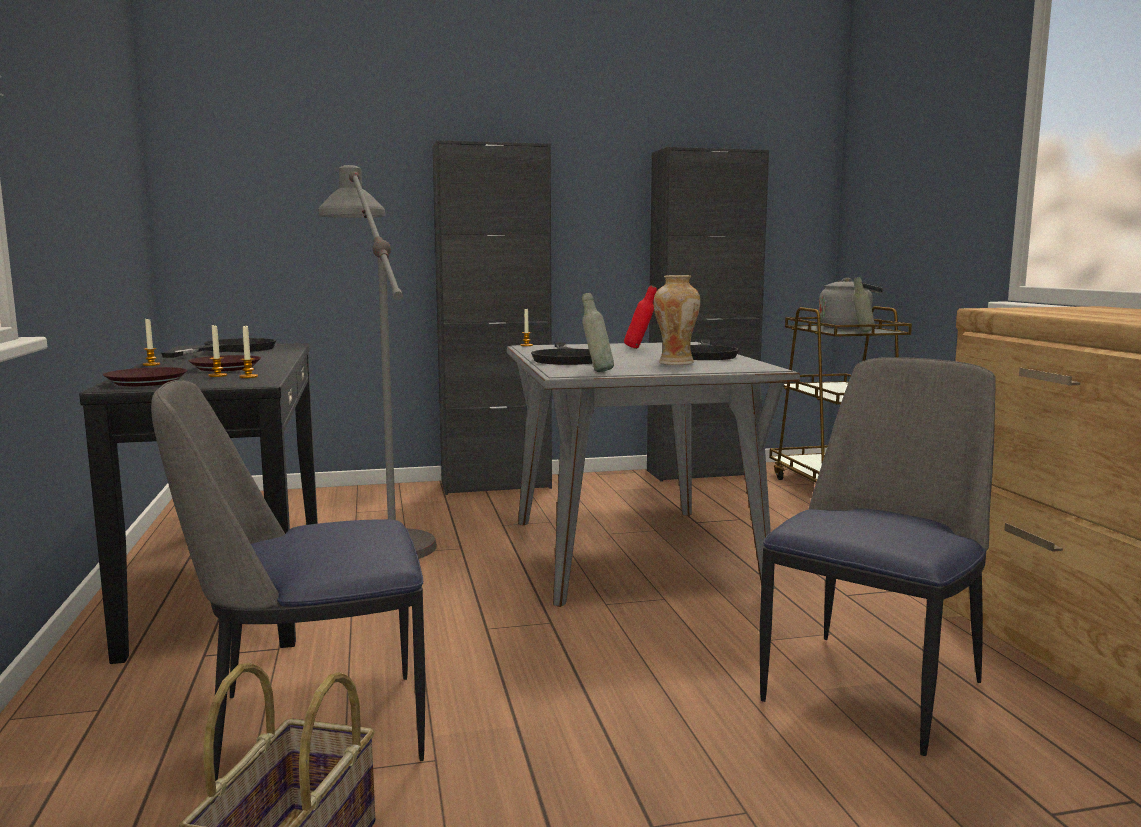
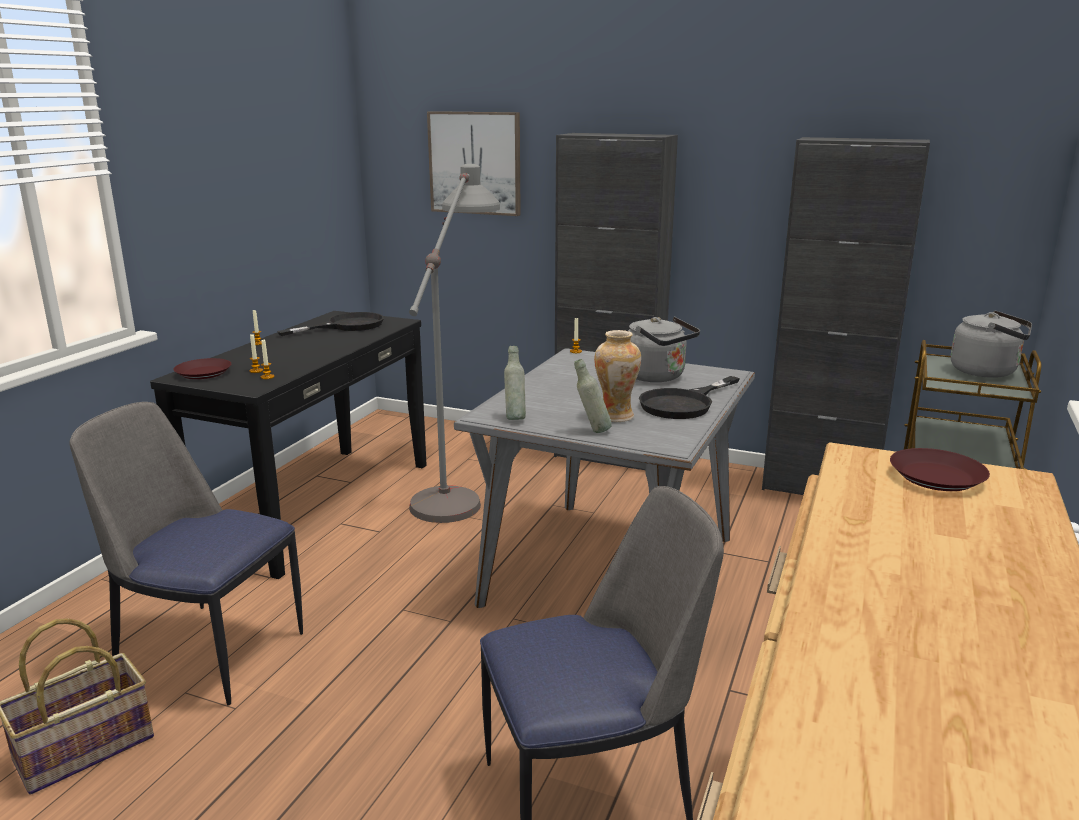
camera: 35 degrees right, 10 degrees up
brown plate [189,355,261,371] -> brown plate moved to [890,448,990,491]
black frying pan [531,343,592,365] -> none
red bottle [624,285,657,349] -> grey kettle [628,317,700,382]
grey bottle [853,277,875,332] -> grey bottle moved to [574,359,612,433]
none -> picture [427,111,521,216]

